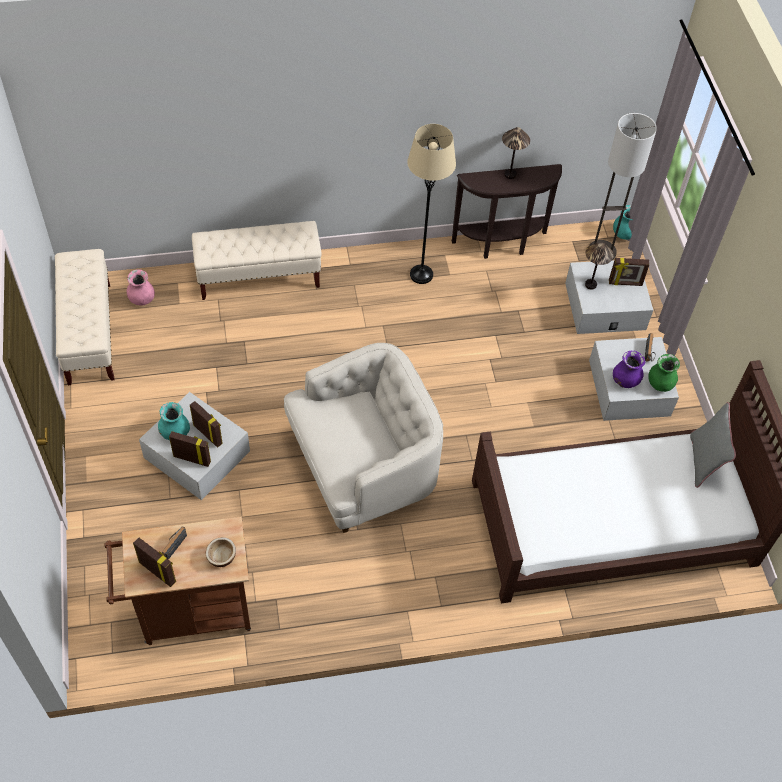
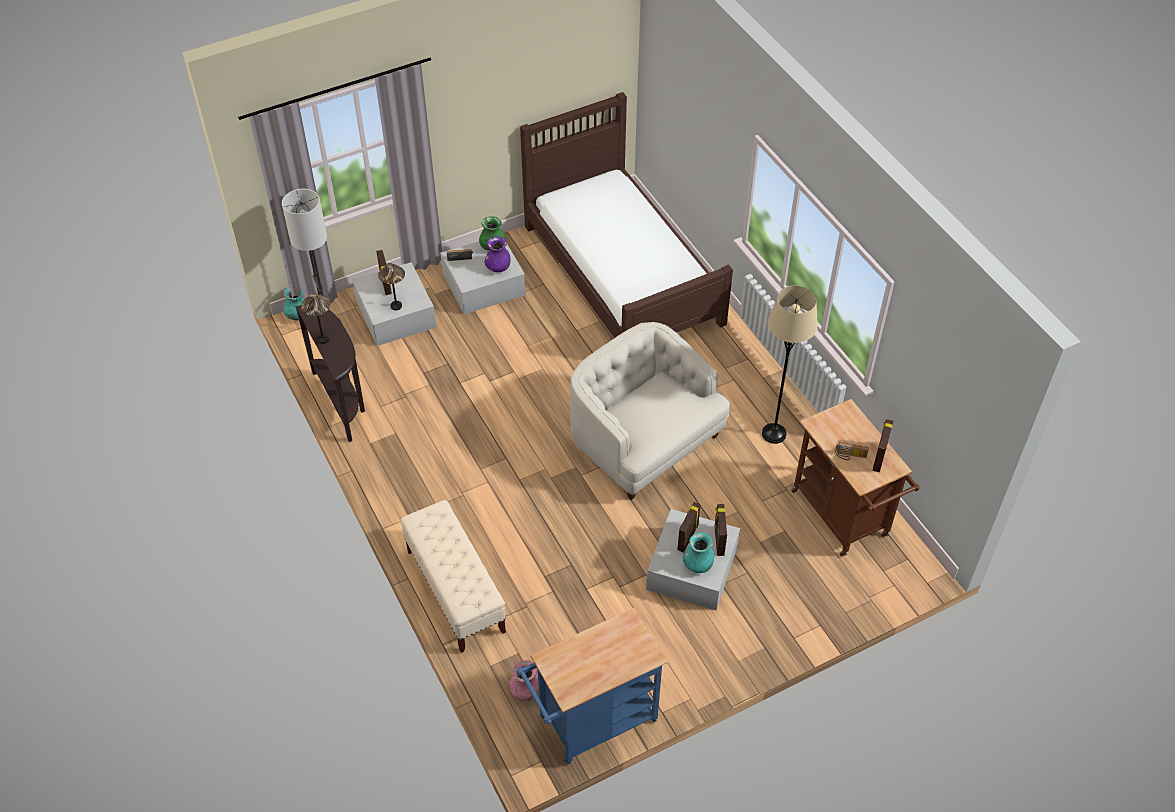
camera: 105 degrees left, 5 degrees down
beige bench [55,249,114,385] -> blue cart [517,608,668,764]
bowl [206,537,236,567] -> none
beige floor lamp [407,124,456,284] -> beige floor lamp moved to [762,286,818,444]
grey pillow [690,402,736,488] -> none

